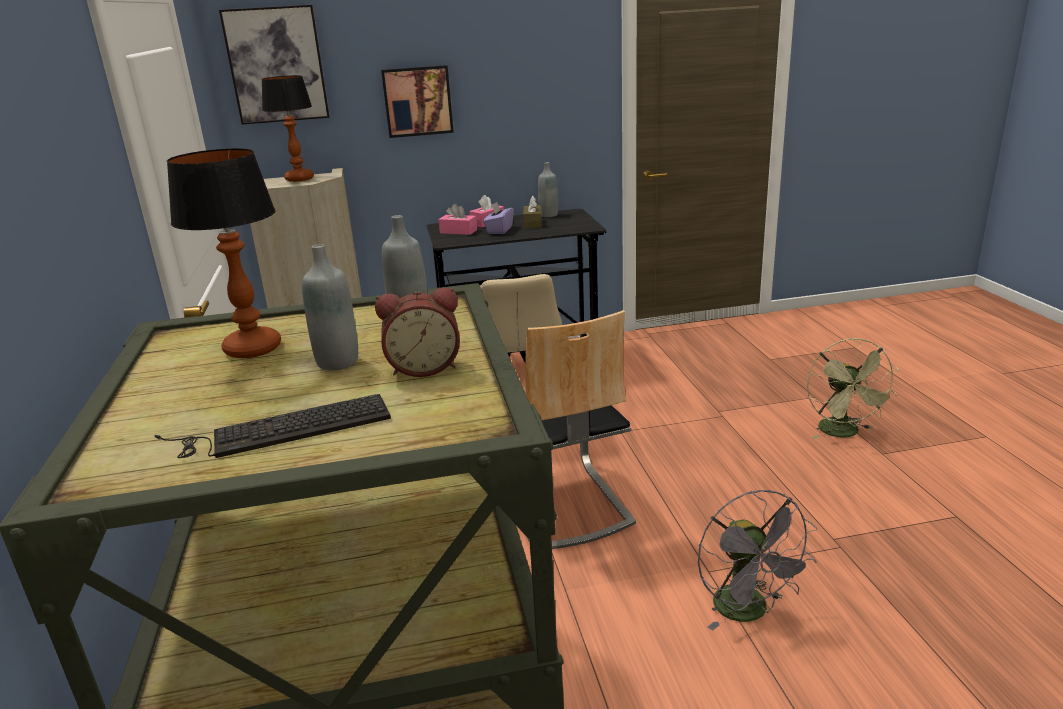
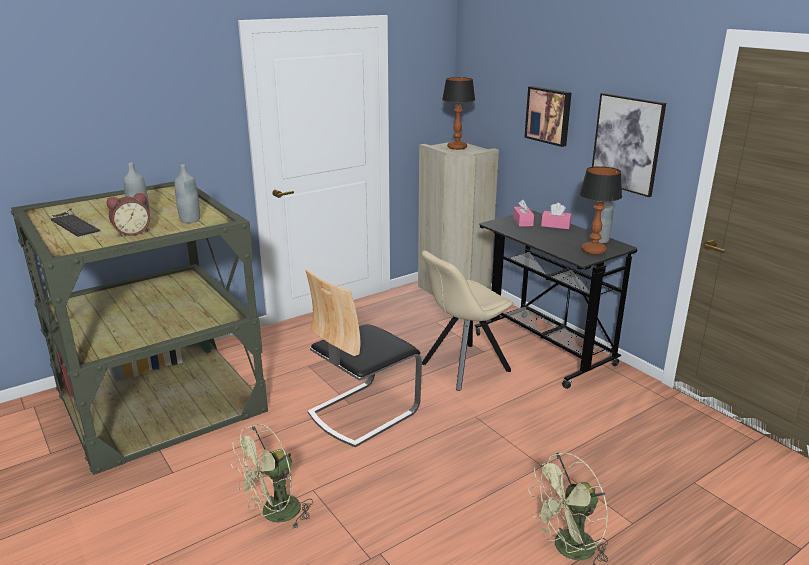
camera: 65 degrees right, 0 degrees up
table lamp [166,148,281,358] -> table lamp moved to [580,166,622,255]
picture [219,5,330,125] -> picture moved to [592,93,666,197]
alarm clock [375,288,460,377] -> alarm clock turned 90 degrees counterclockwise [106,193,150,237]
purple tissue box [483,202,514,234] -> none
brown tissue box [523,196,542,229] -> none
grey fan [698,490,817,631] -> green fan [231,424,313,530]

